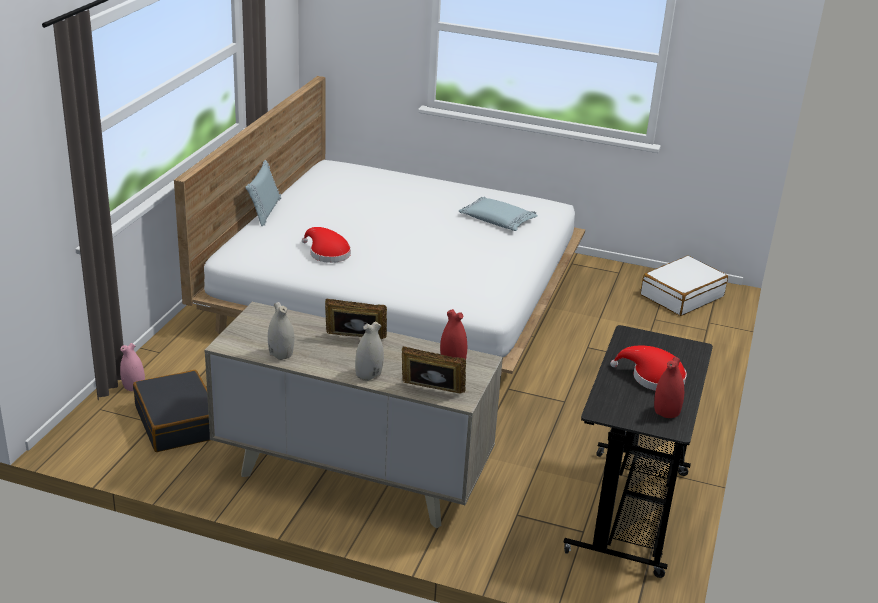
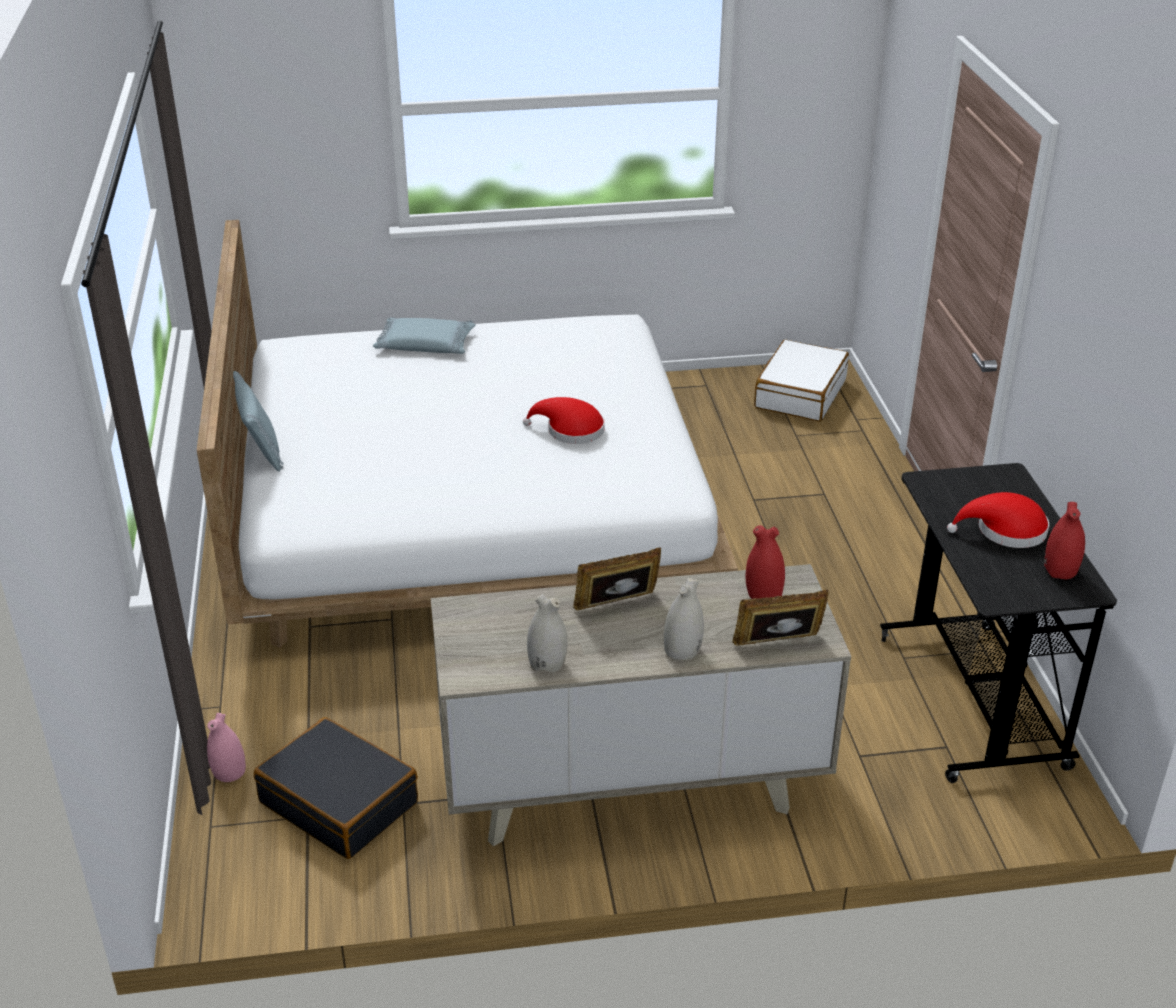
camera: 25 degrees left, 5 degrees up
red hat [302,227,351,263] -> red hat moved to [523,397,605,444]
blue pillow [459,196,538,231] -> blue pillow moved to [373,317,476,354]

